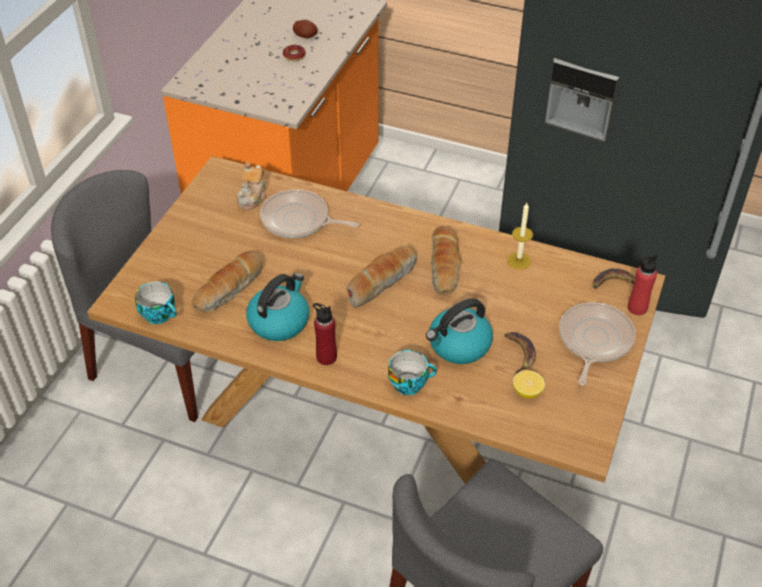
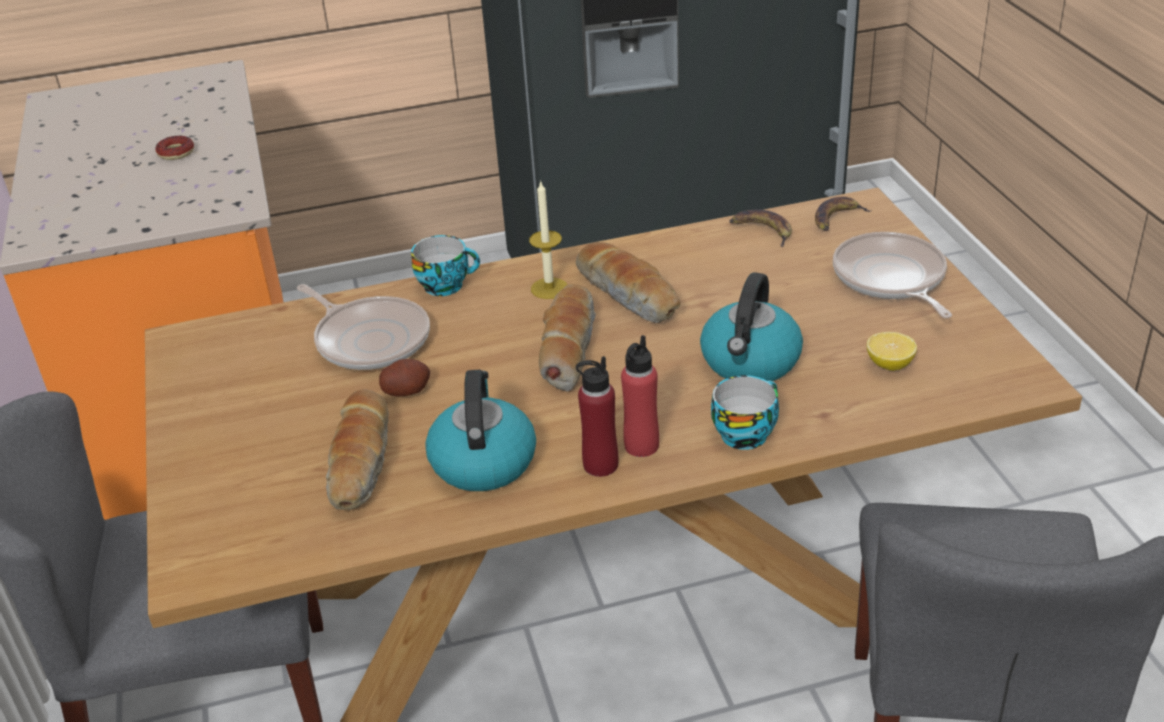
camera: 35 degrees left, 10 degrees down
cup [135,281,177,324] -> cup moved to [411,235,480,296]
teapot [237,162,267,210] -> none
frying pan [260,189,359,238] -> frying pan turned 120 degrees counterclockwise [297,284,430,370]
potato [293,20,318,38] -> potato moved to [379,359,430,396]
banana [505,332,536,373] -> banana moved to [729,209,792,247]
candle [507,203,533,270] -> candle moved to [529,180,568,299]
red bottle [628,254,657,315] -> red bottle moved to [621,335,659,457]

